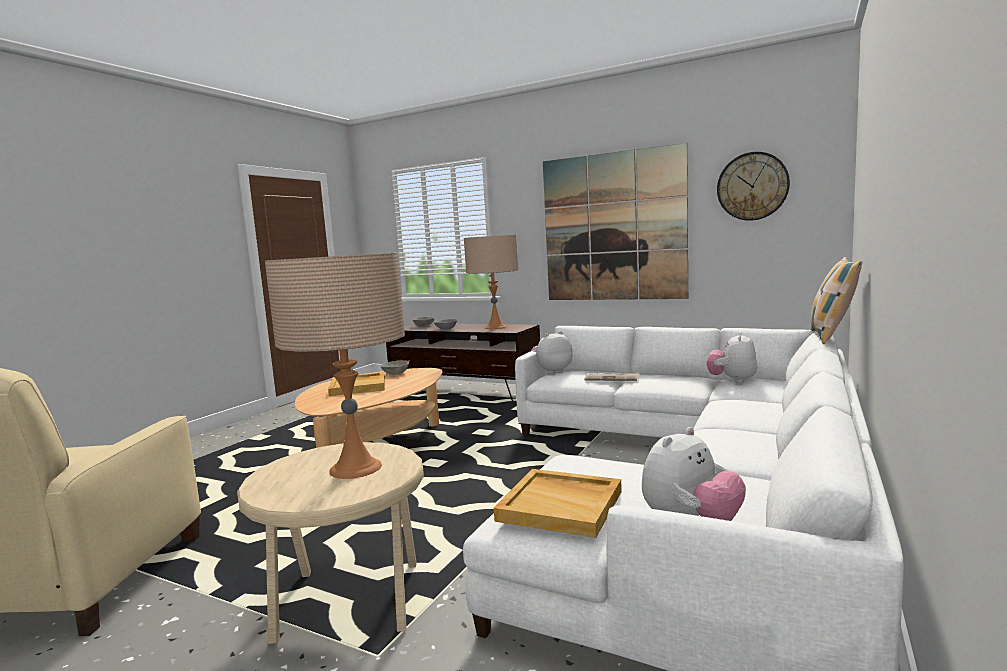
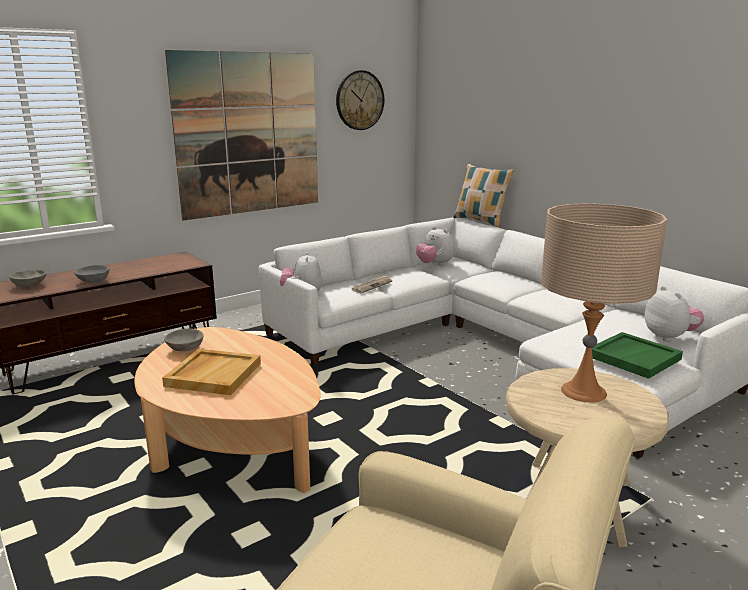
camera: 65 degrees left, 10 degrees up
beige table lamp [464,235,519,329] -> none
beige tray [494,469,622,538] -> green tray [592,332,683,379]

